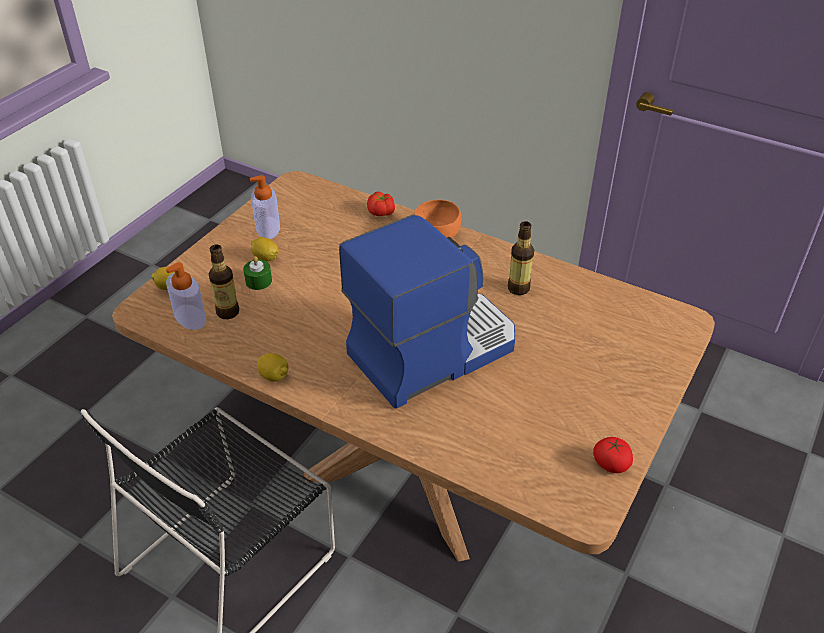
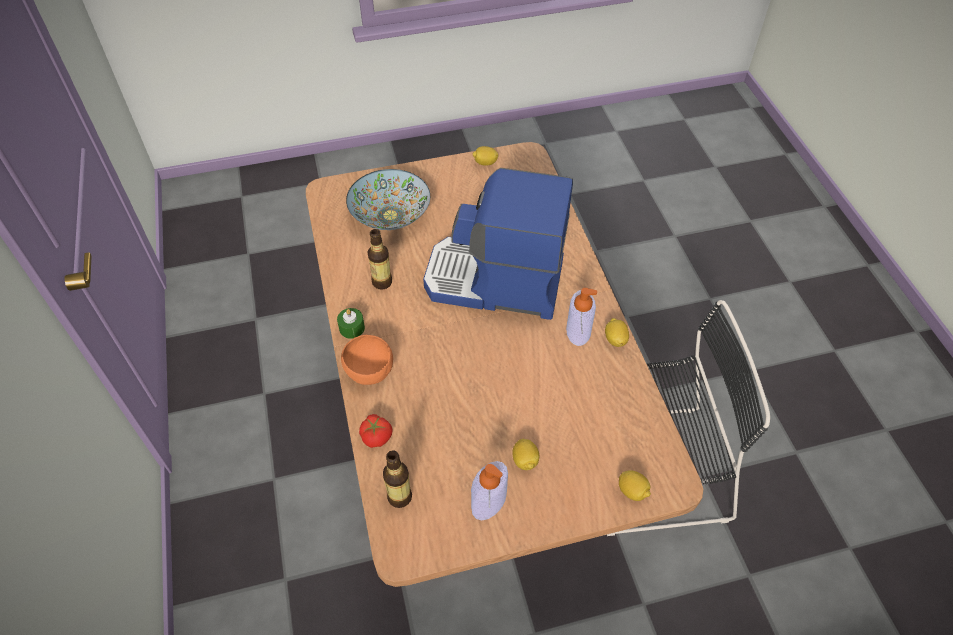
camera: 135 degrees left, 10 degrees up
soap dispenser [166,262,206,330] -> soap dispenser moved to [566,288,597,346]
bottle [209,244,239,319] -> bottle moved to [383,451,412,508]
green candle [243,256,272,290] -> green candle moved to [337,308,365,339]
tomato [593,437,633,473] -> lemon [473,146,498,166]
none -> bowl [346,169,430,230]

